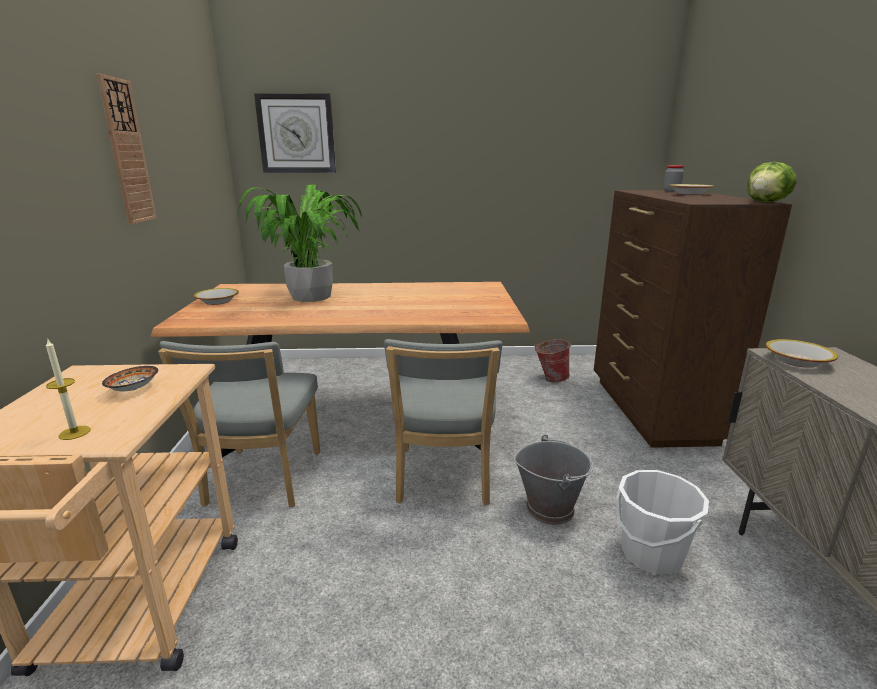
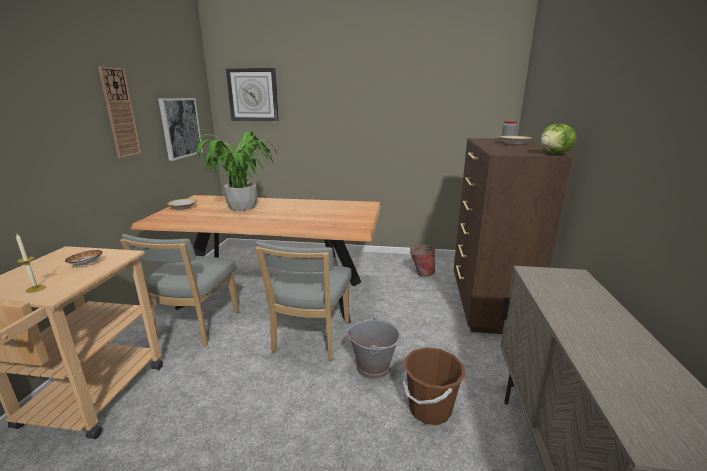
camera: 10 degrees right, 0 degrees up
white bucket [616,470,709,574] -> brown bucket [403,347,465,425]
bowl [766,339,838,368] -> none
none -> picture [158,98,203,161]

